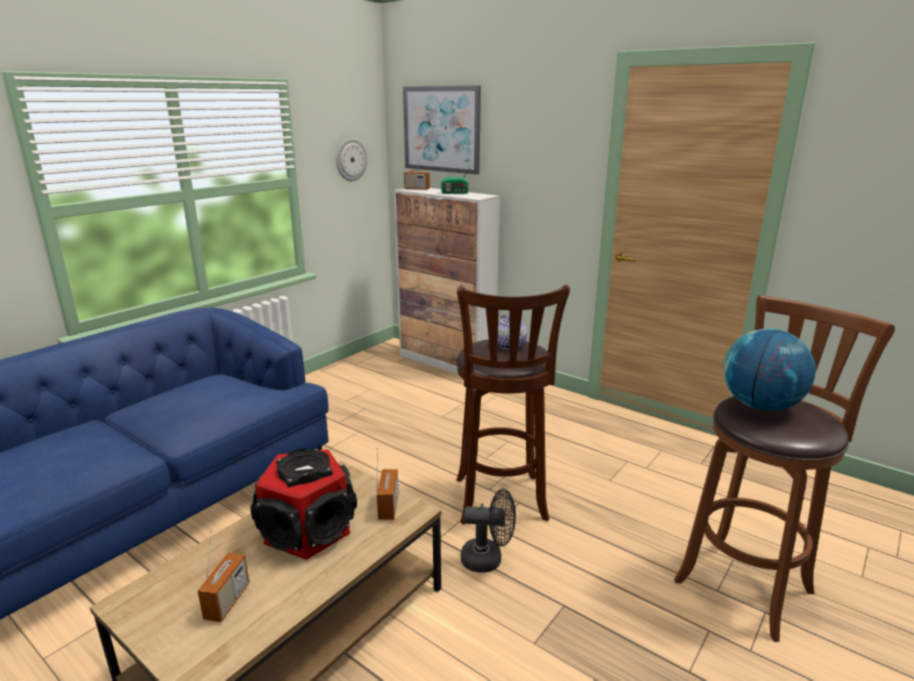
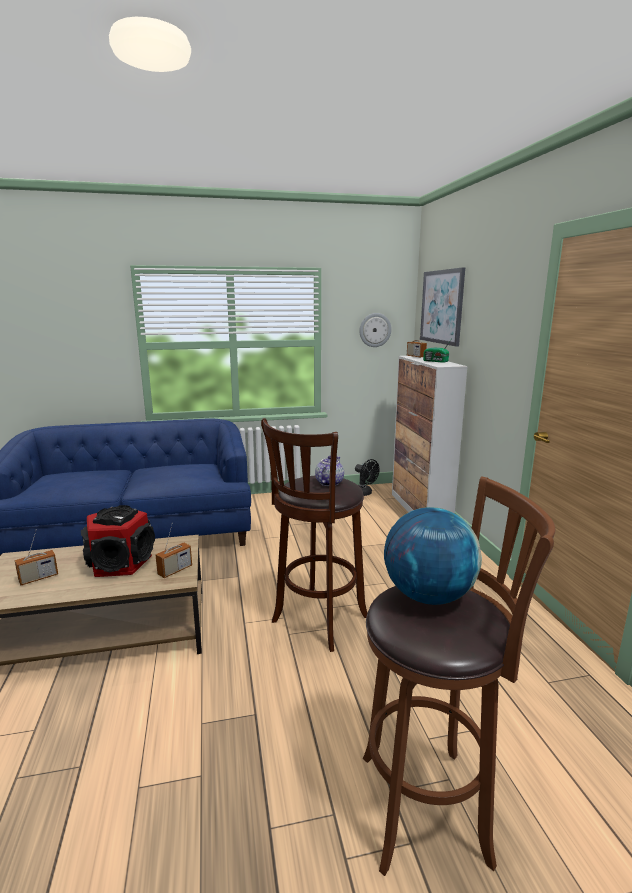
camera: 40 degrees right, 5 degrees down
black fan [461,489,516,573] -> black fan moved to [355,459,379,496]

